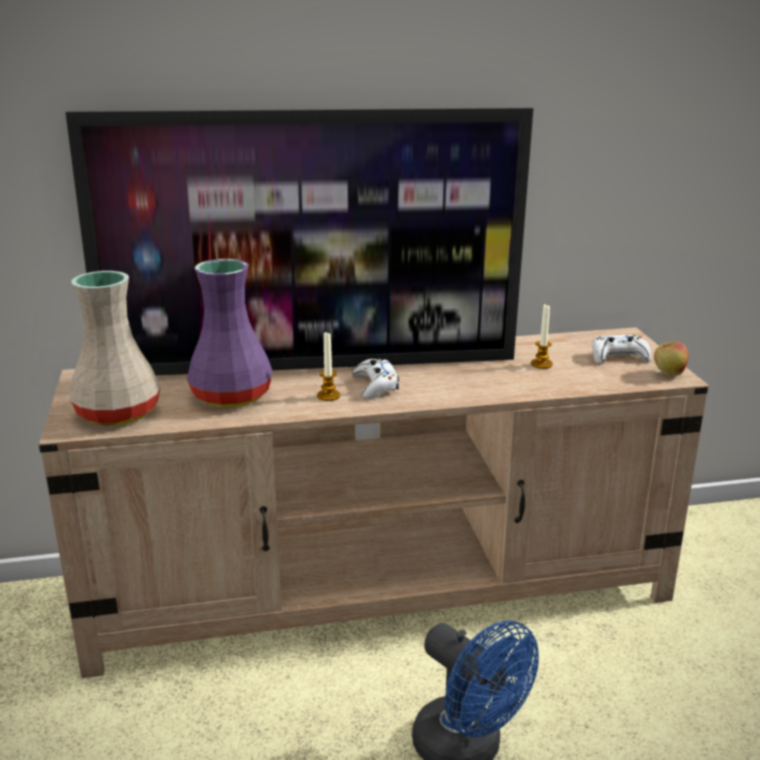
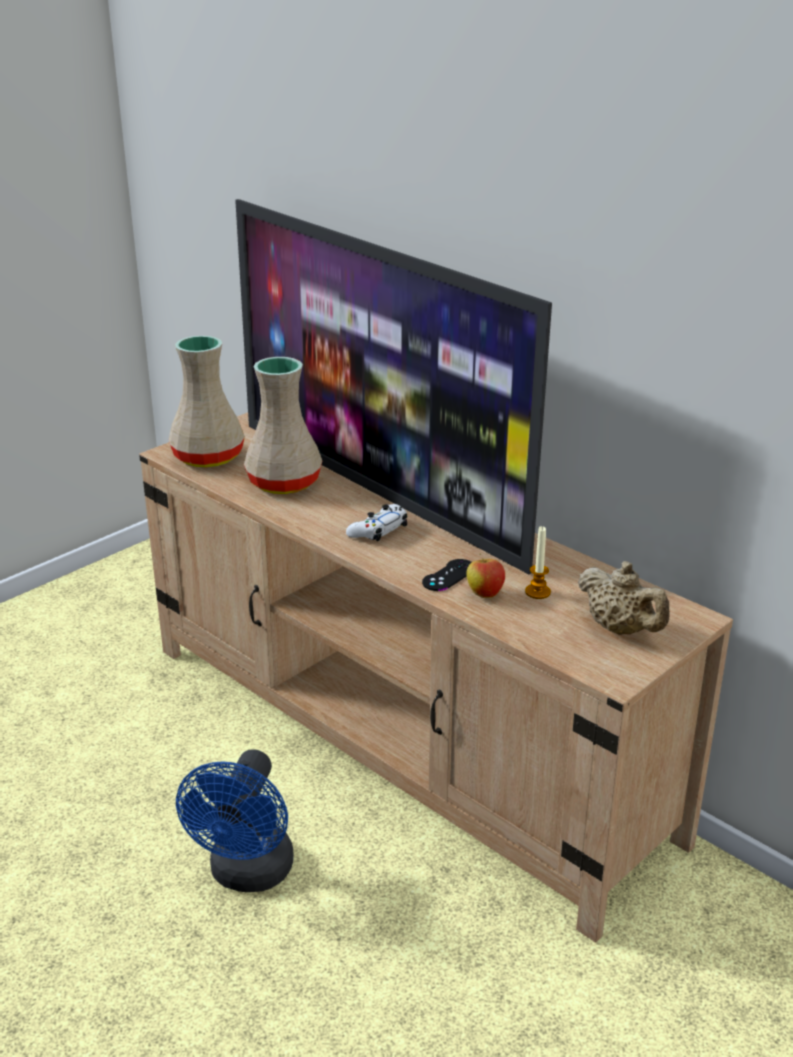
camera: 55 degrees right, 5 degrees up
purple vase [187,259,272,408] -> beige vase [244,357,322,494]
candle [317,333,340,401] -> none
white game controller [592,335,651,364] -> beige teapot [578,561,670,635]
apple [654,341,689,376] -> apple moved to [466,553,505,598]
none -> black game controller [422,559,472,591]

